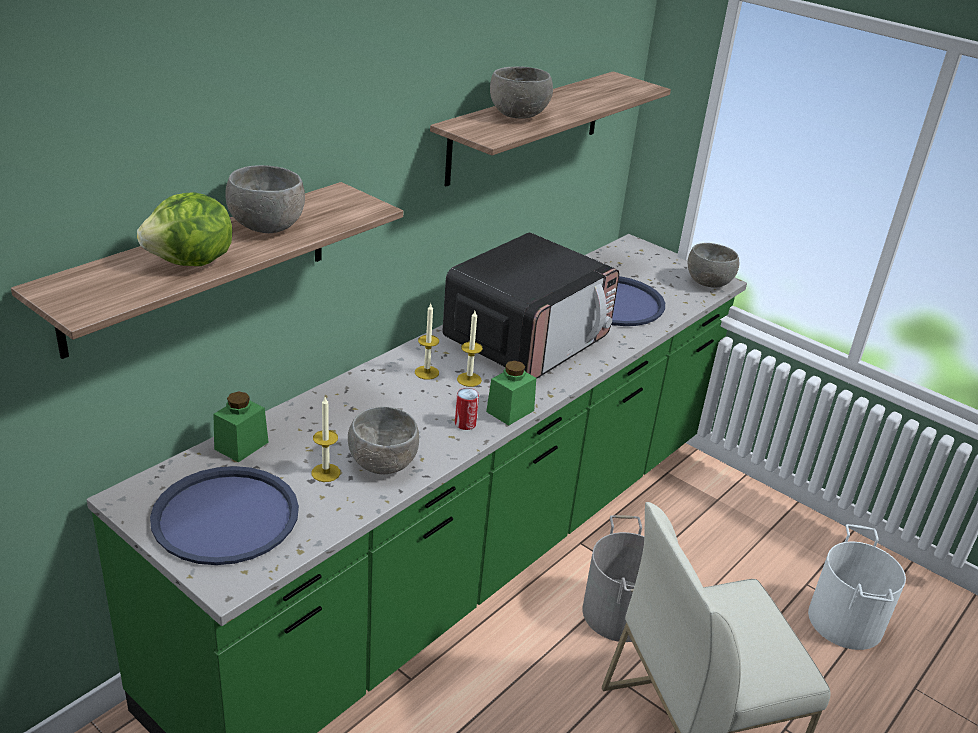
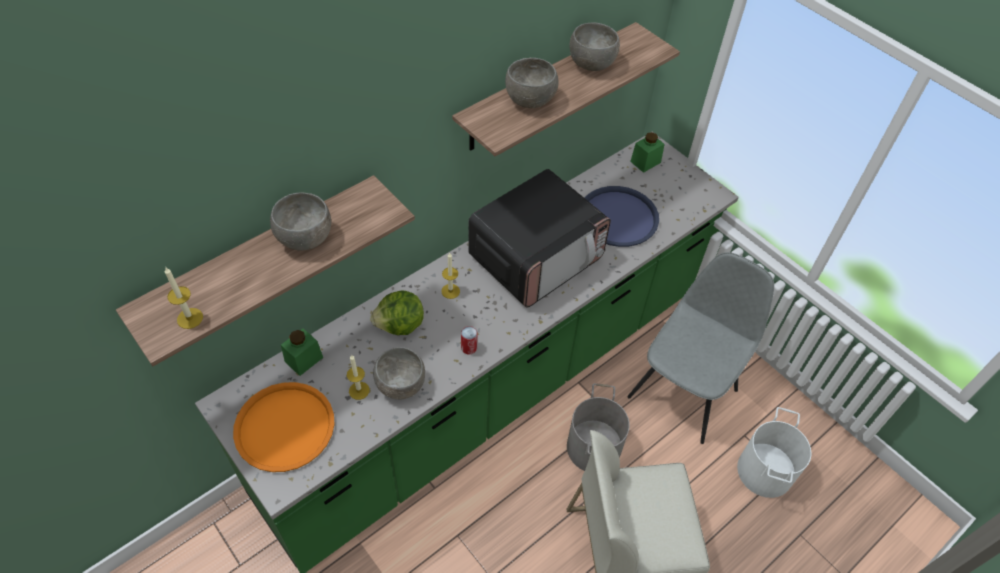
camera: 10 degrees right, 20 degrees up
lettuce [137,192,232,266] -> lettuce moved to [370,290,424,335]
blue tray [150,466,299,565] -> orange tray [233,382,334,472]
candle [457,311,483,387] -> candle moved to [165,268,203,329]
green jar [486,361,536,426] -> green jar moved to [630,132,665,173]
grey bowl [688,243,739,288] -> grey bowl moved to [570,22,620,71]
none -> grey chair [627,252,774,444]

